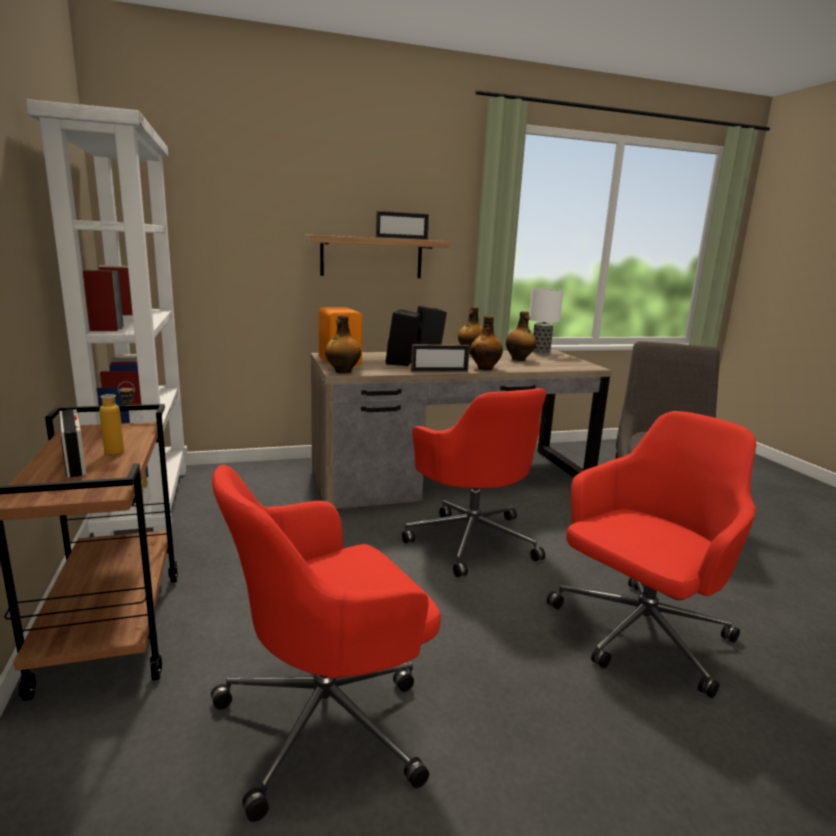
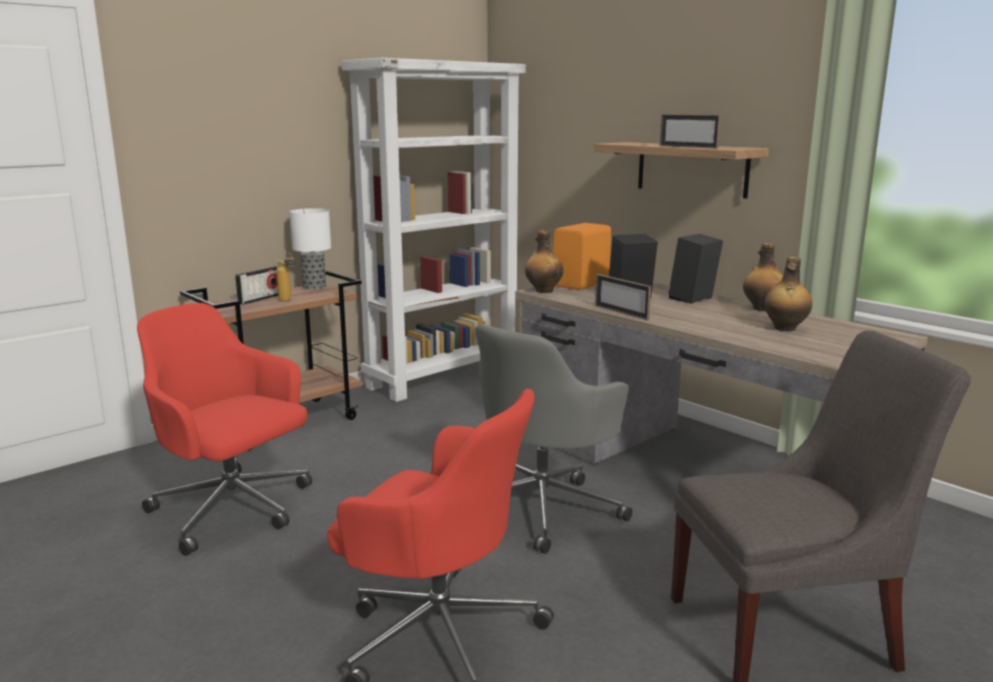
camera: 65 degrees right, 0 degrees up
red office chair [402,388,546,577] -> grey office chair [475,324,632,554]
bottle [470,315,503,370] -> none
table lamp [529,288,563,354] -> table lamp moved to [289,208,331,290]

